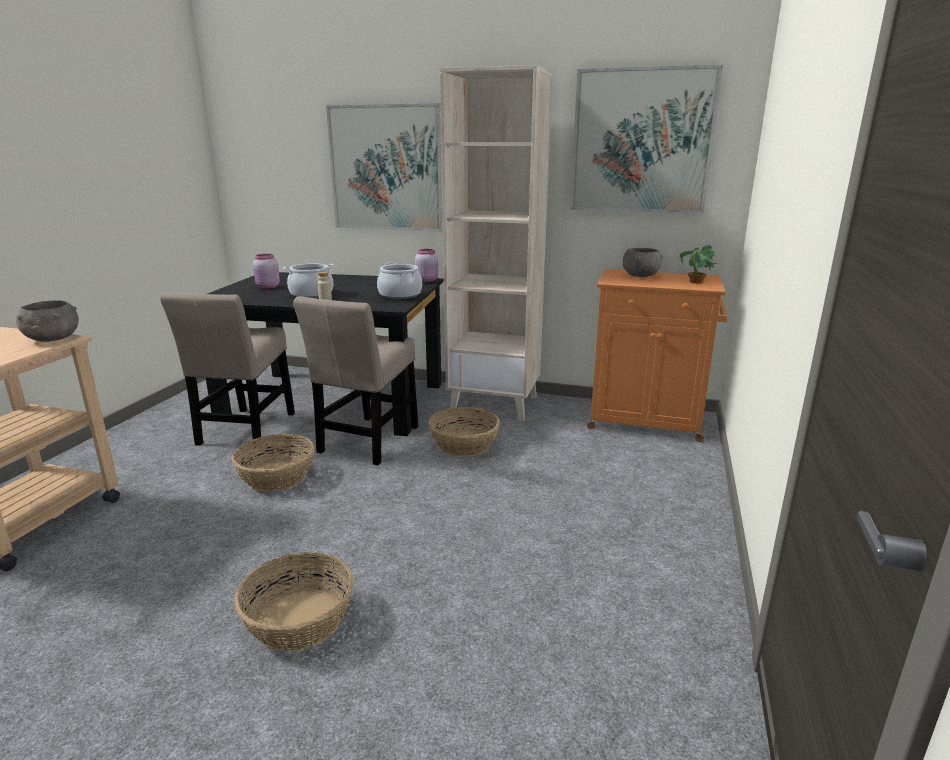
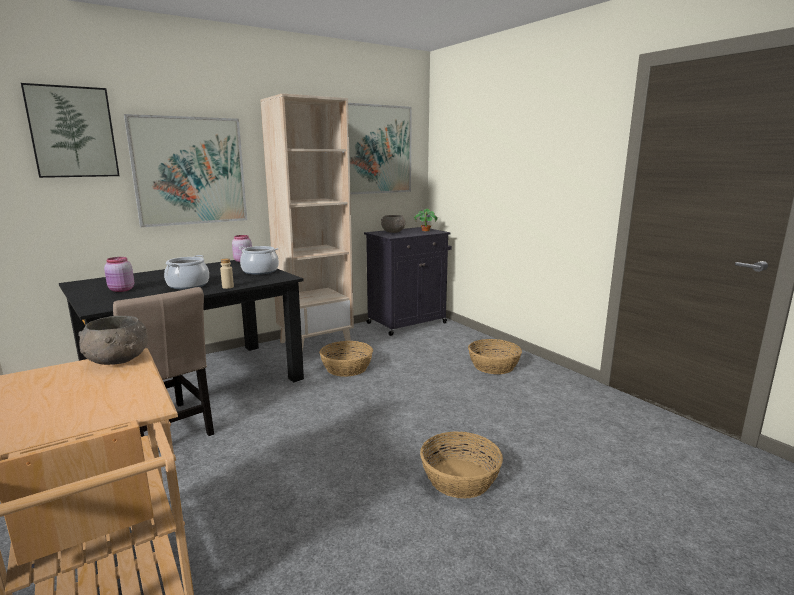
camera: 50 degrees left, 5 degrees down
basket [231,434,315,492] -> basket moved to [468,339,522,374]
beige chair [293,296,418,465] -> none
orange cabinet [587,269,728,442] -> black cabinet [364,227,452,336]
none -> picture [21,83,120,178]

